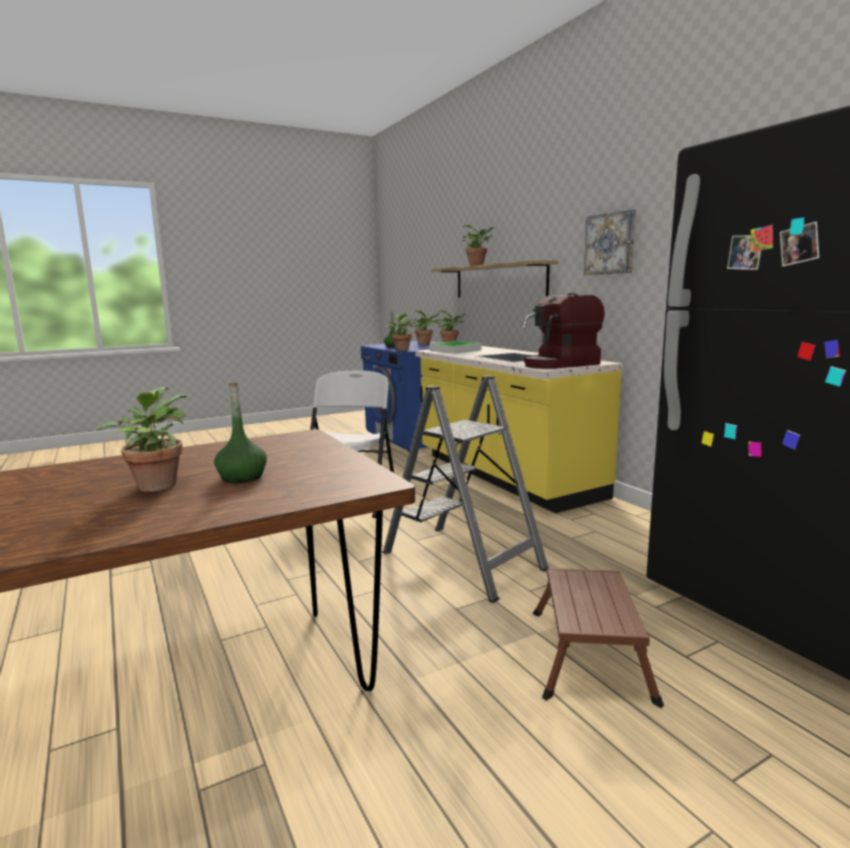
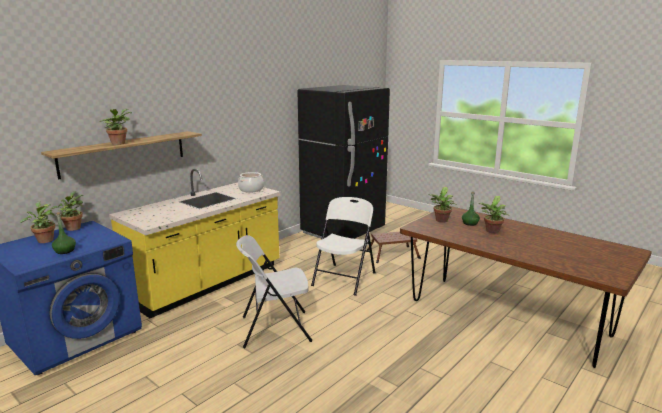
camera: 110 degrees left, 5 degrees up
grey step ladder [382,376,549,603] -> white chair [311,197,376,296]
potted plant [385,313,413,351] -> potted plant moved to [428,187,457,223]
tray [429,341,482,353] -> none
coffee machine [524,293,605,369] -> cooking pot [238,172,264,193]
picture [584,209,636,275] -> none

